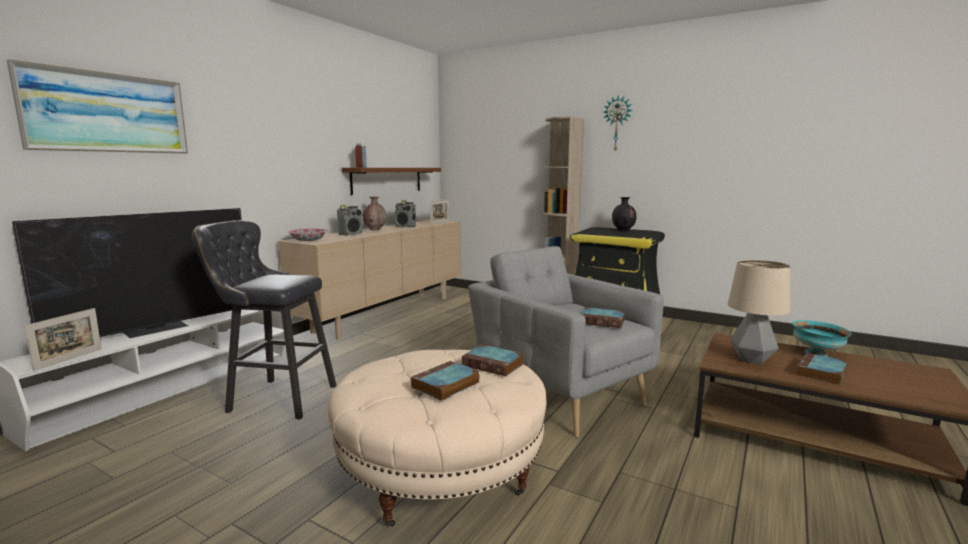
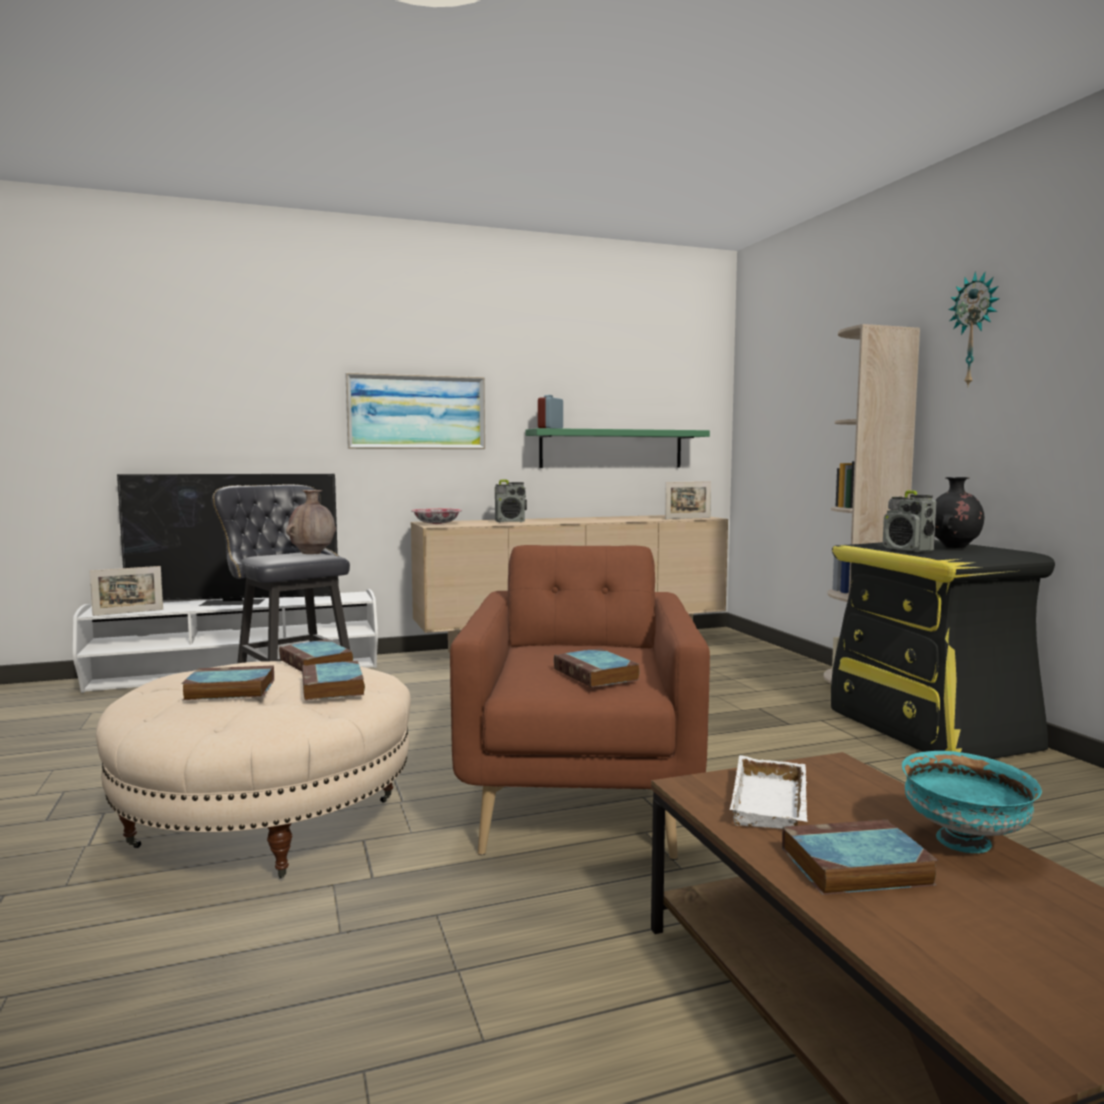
camera: 40 degrees right, 5 degrees down
picture [7,59,188,153] -> picture moved to [345,373,485,449]
brown shelf [342,168,441,195] -> green shelf [526,428,710,468]
brown vase [362,197,386,230] -> brown vase moved to [286,490,336,554]
radio [394,200,416,228] -> radio moved to [883,490,937,552]
grey armchair [468,246,664,438] -> brown armchair [450,545,710,860]
table lamp [728,260,790,364] -> white tray [730,755,808,829]
none -> book [279,639,353,672]

